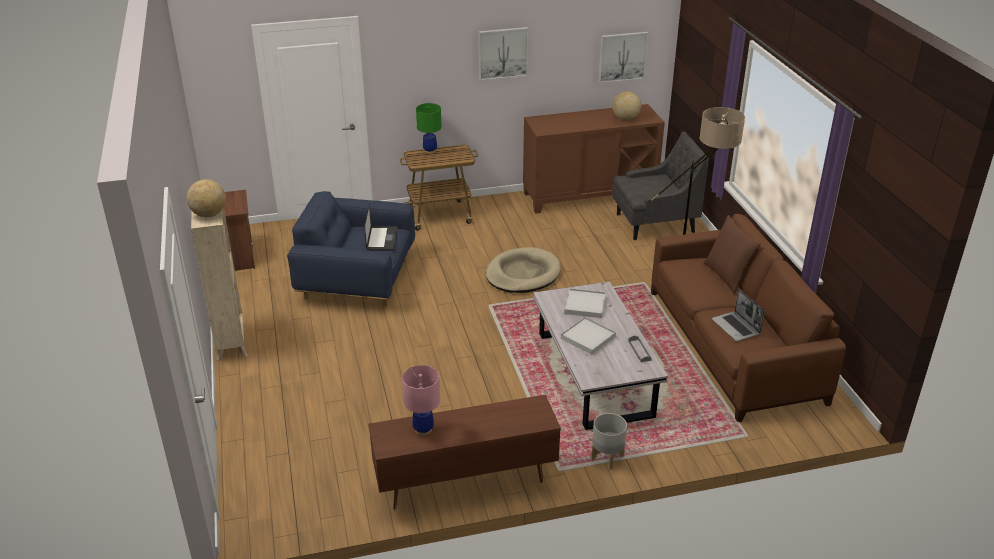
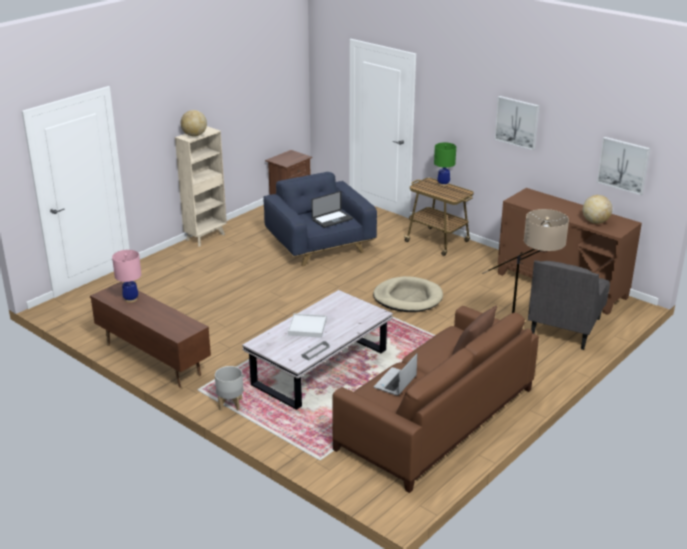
camera: 55 degrees right, 5 degrees down
white tray [564,288,606,318] -> none
grey armchair [612,132,709,240] -> grey armchair turned 75 degrees clockwise [528,260,610,350]

